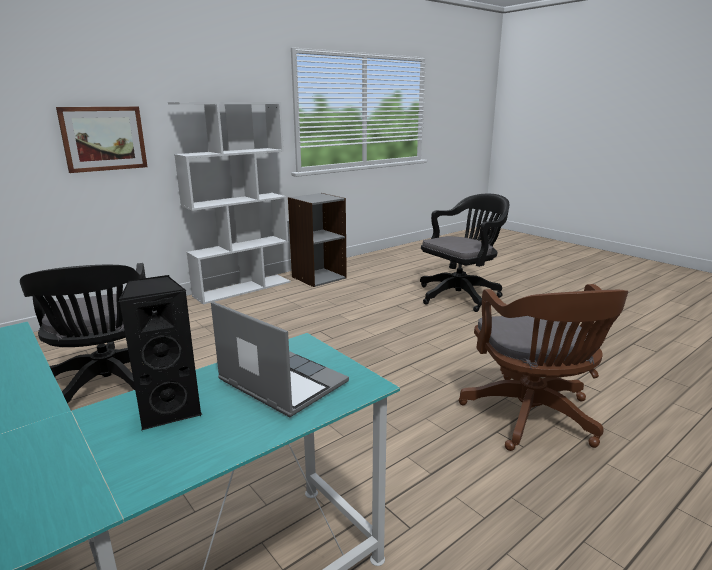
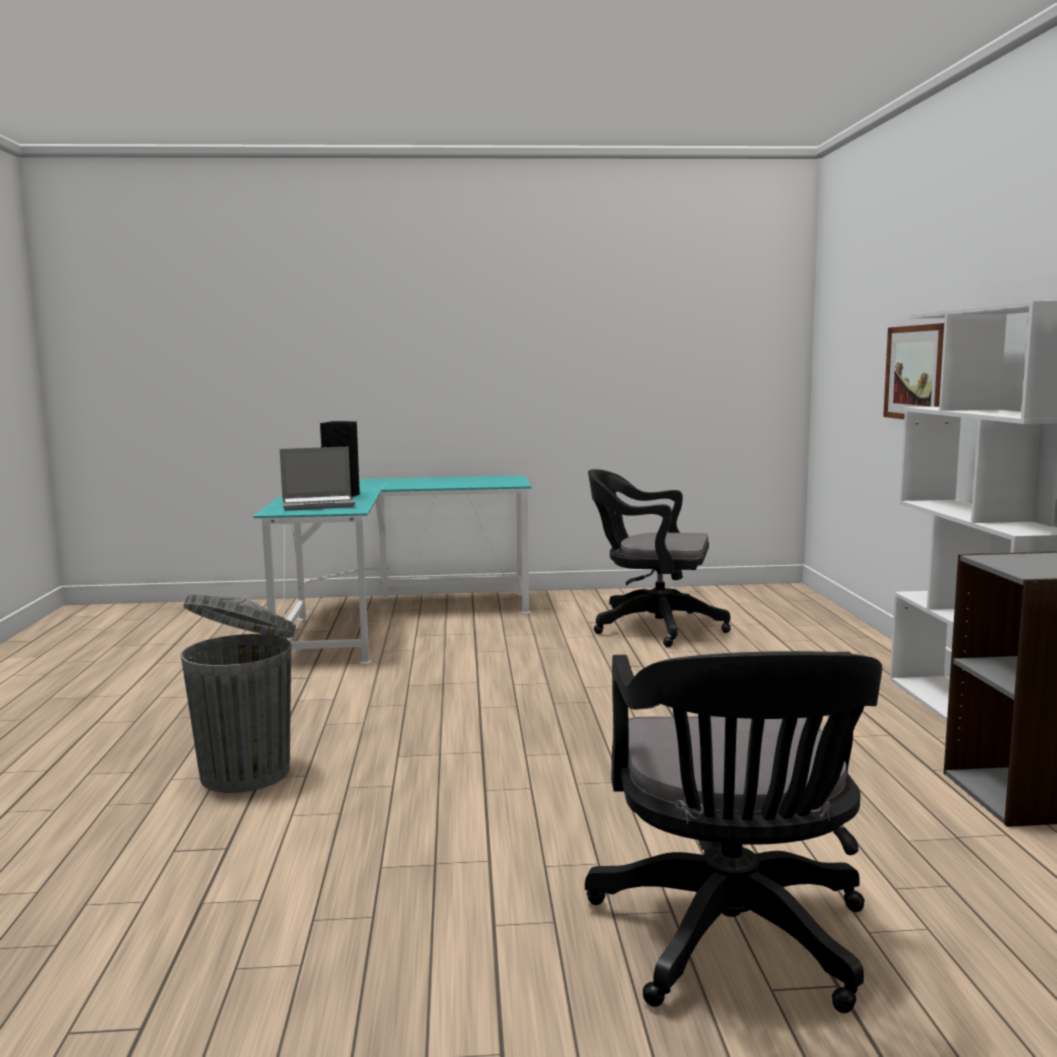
camera: 125 degrees right, 10 degrees down
brown office chair [458,284,628,451] -> grey trash can [181,594,296,793]

